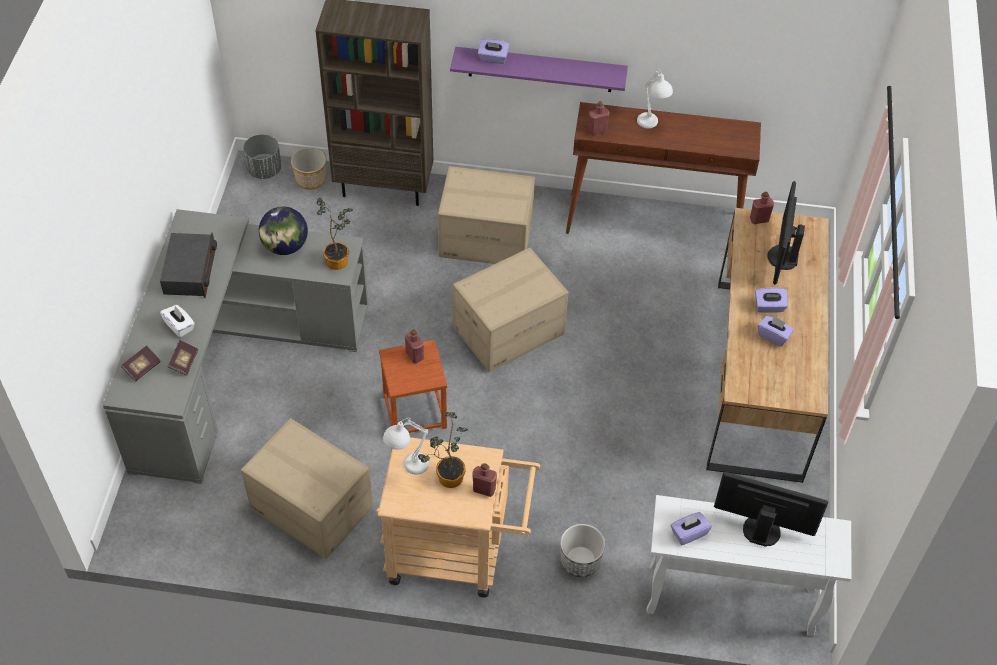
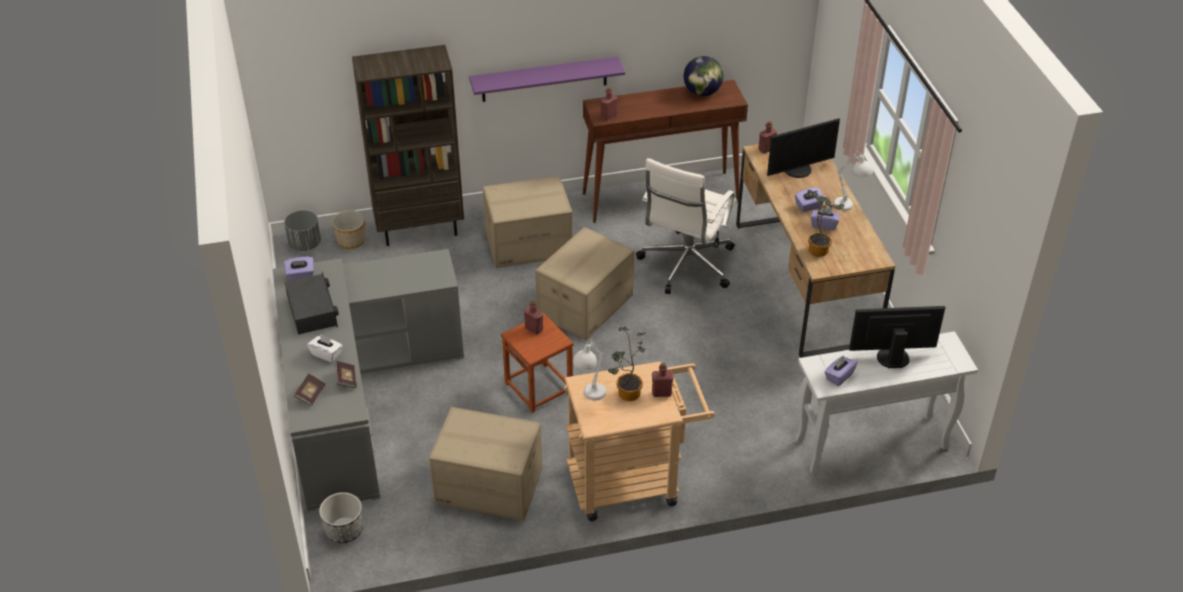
camera: 20 degrees left, 10 degrees down
globe [259,206,308,255] -> globe moved to [684,56,723,96]
potted plant [316,198,353,270] -> potted plant moved to [807,190,845,257]
purple tissue box [478,38,510,64] -> purple tissue box moved to [284,257,314,281]
planter [560,524,605,577] -> planter moved to [319,492,363,543]
white table lamp [637,70,673,128] -> white table lamp moved to [833,151,873,211]
monitor [767,181,805,285] -> monitor turned 105 degrees counterclockwise [767,118,840,178]
none -> white office chair [636,158,737,294]

